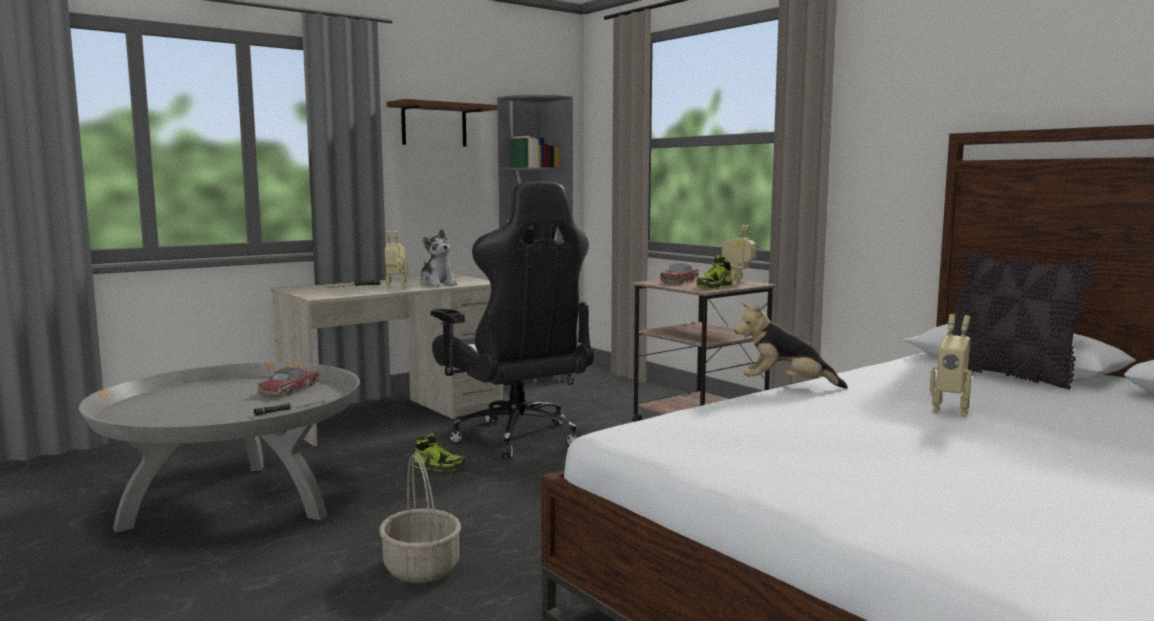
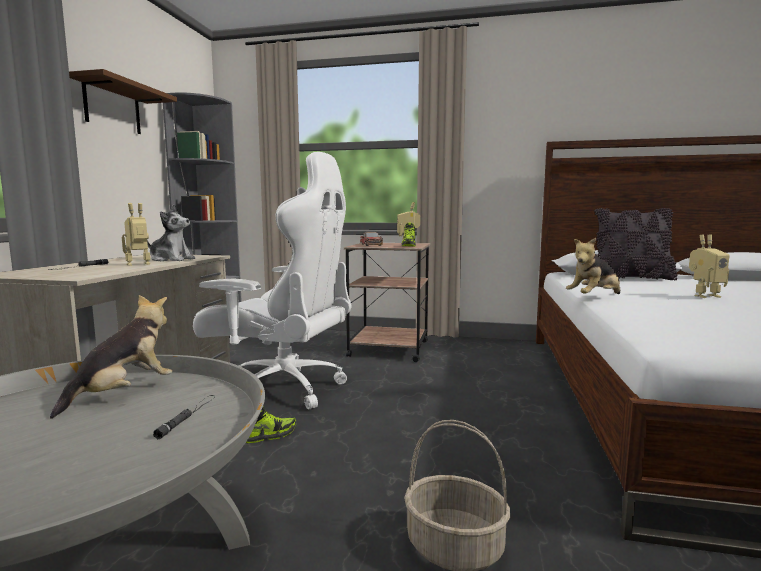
camera: 40 degrees left, 0 degrees up
toy car [258,367,319,396] -> plush toy [50,295,172,419]
black office chair [430,181,594,458] -> white office chair [193,152,351,409]

